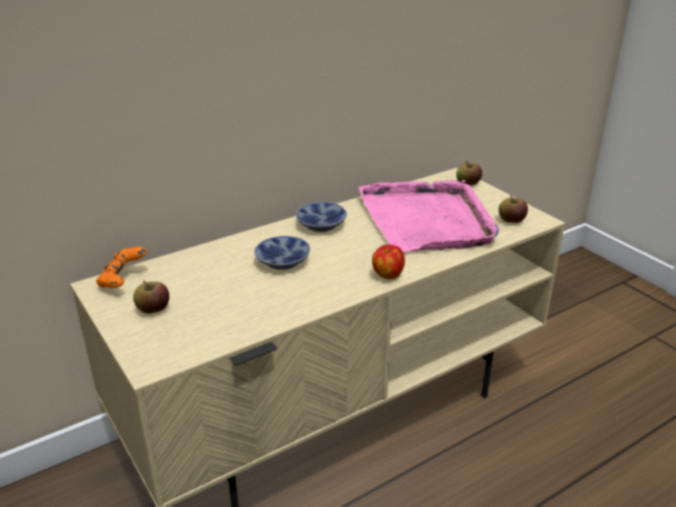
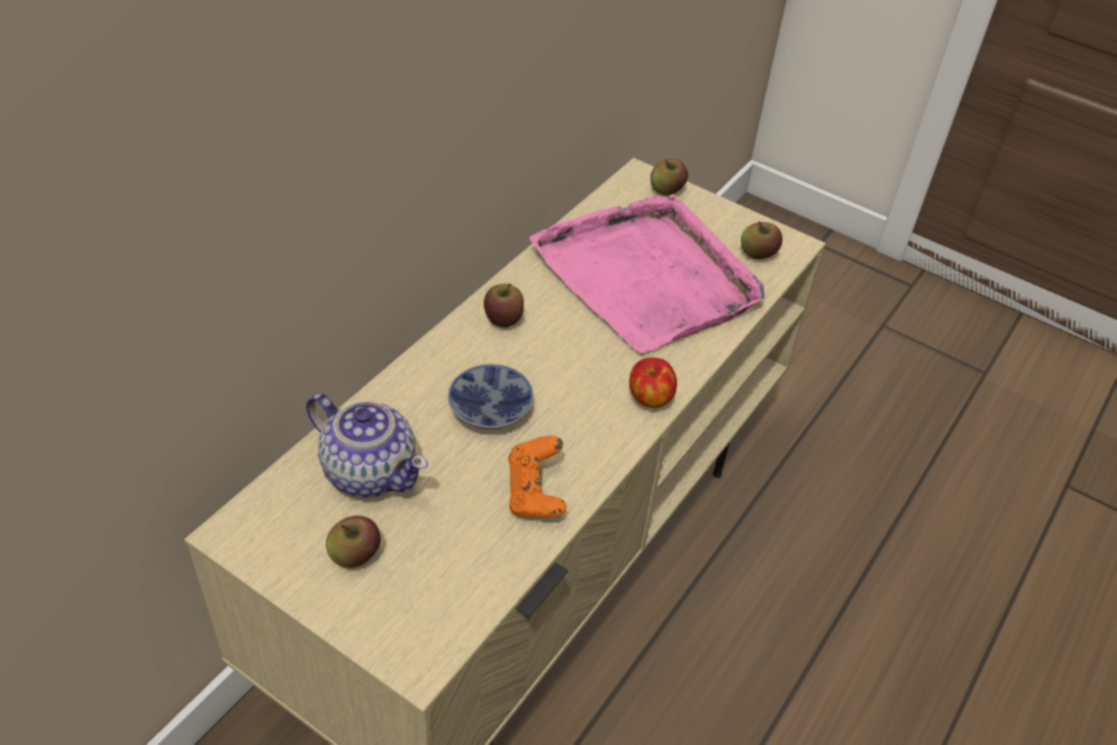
camera: 25 degrees left, 15 degrees up
orange game controller [96,247,147,288] -> orange game controller moved to [508,436,567,518]
bowl [296,202,347,232] -> apple [484,284,524,327]
none -> teapot [306,393,428,498]

